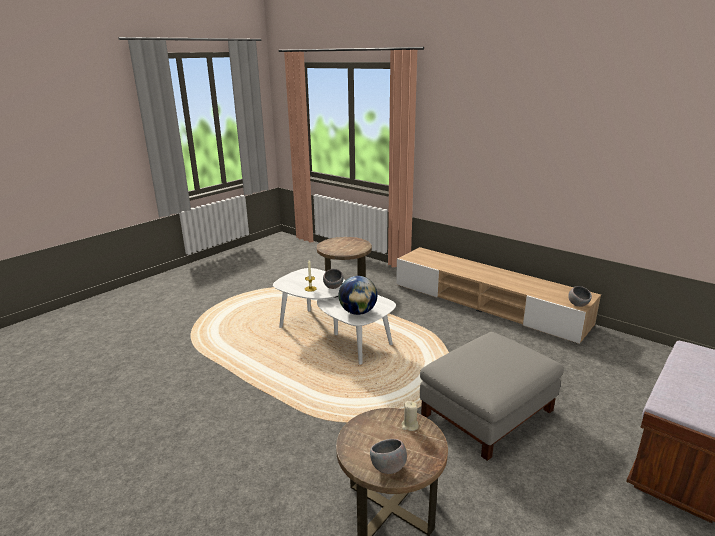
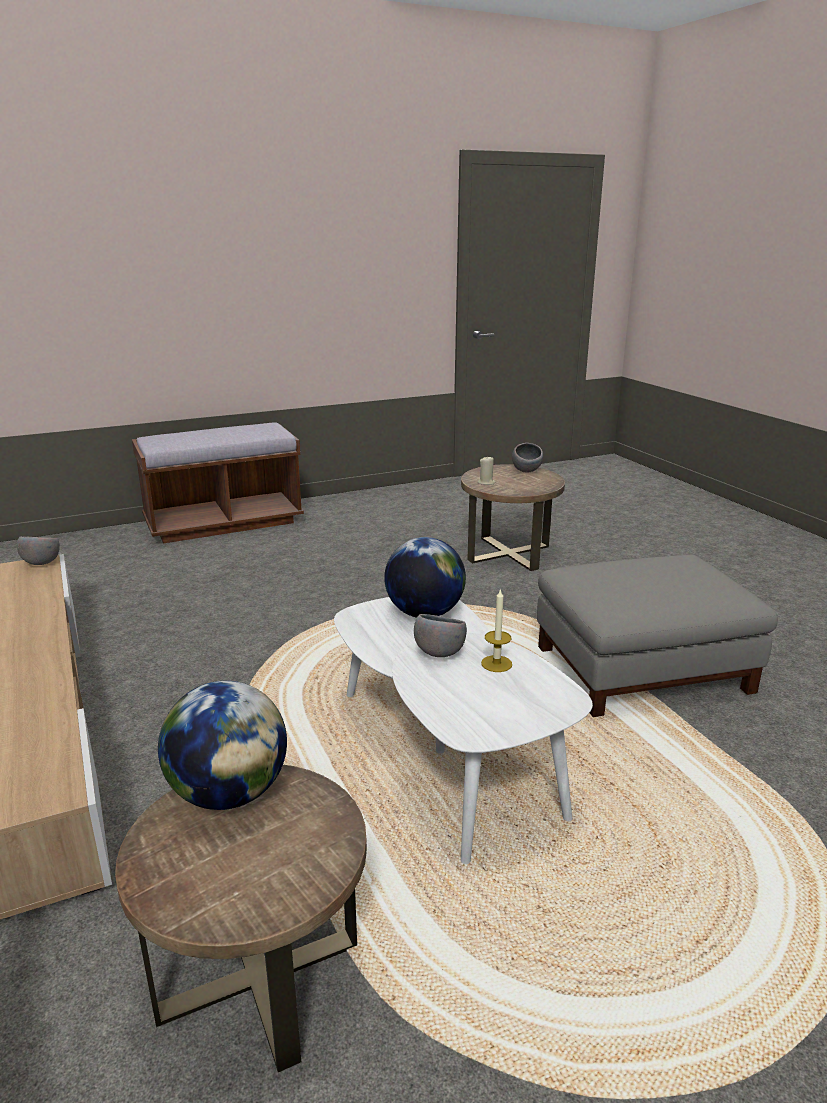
camera: 155 degrees left, 0 degrees up
grey ottoman [420,332,564,461] -> grey ottoman moved to [537,555,778,717]
none -> globe [158,681,287,810]

